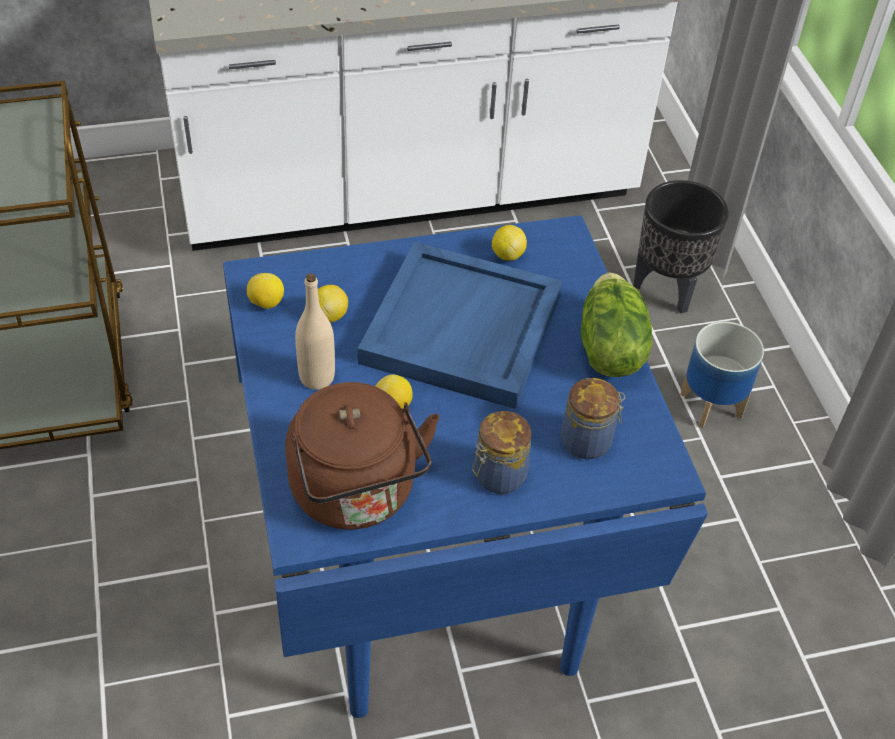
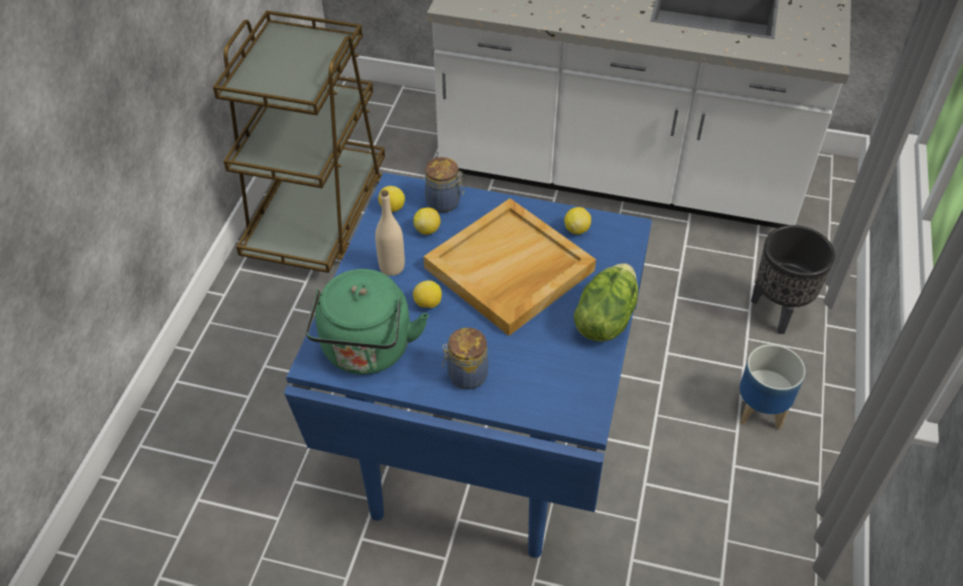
camera: 30 degrees right, 0 degrees up
brown kettle [285,382,440,530] -> green kettle [305,269,429,374]
blue tray [358,242,562,409] -> beige tray [424,198,596,336]
jar [560,378,626,459] -> jar moved to [425,157,464,213]

